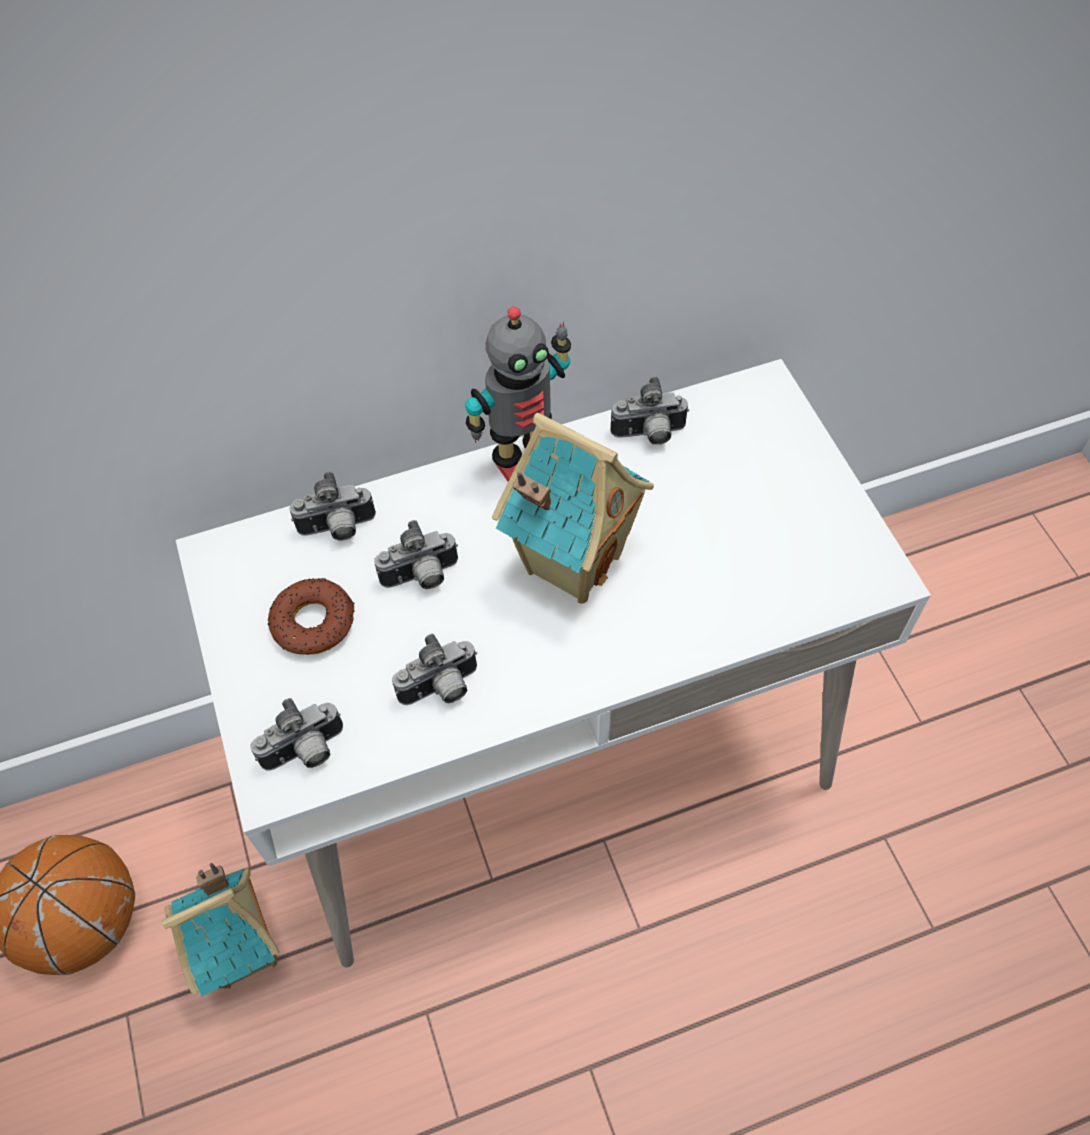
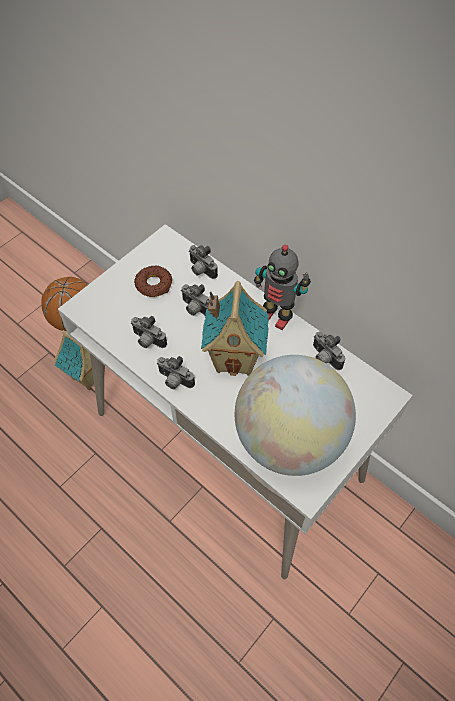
camera: 60 degrees right, 0 degrees up
camera [251,698,343,771] -> camera moved to [156,356,195,389]
none -> globe [235,355,356,476]

